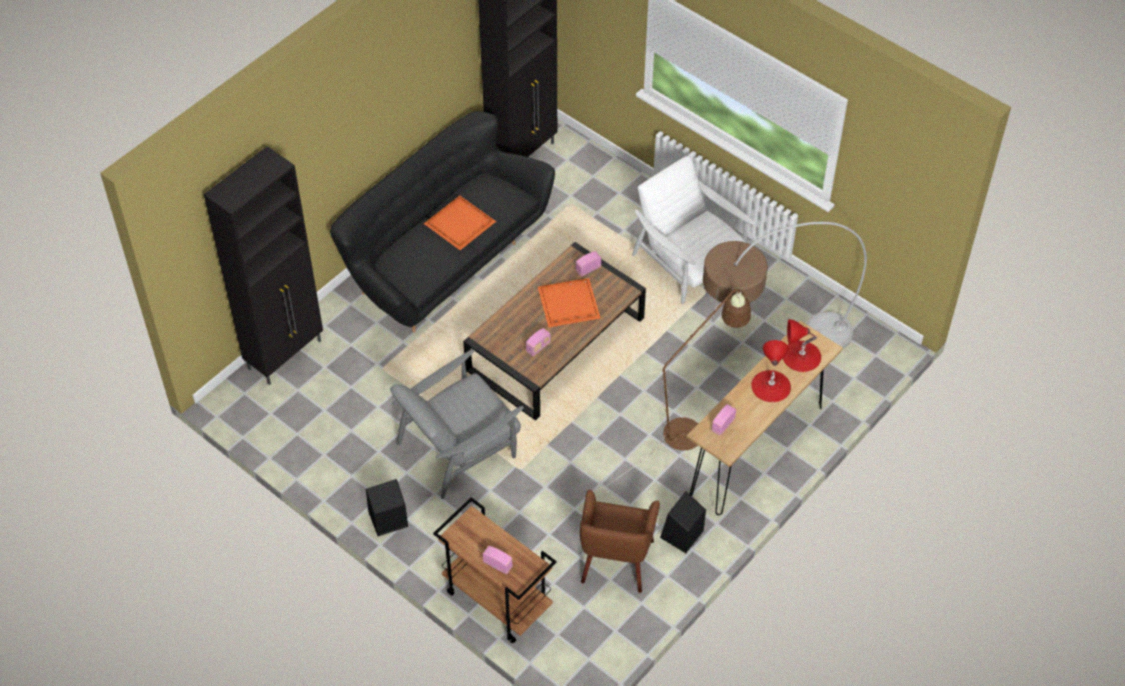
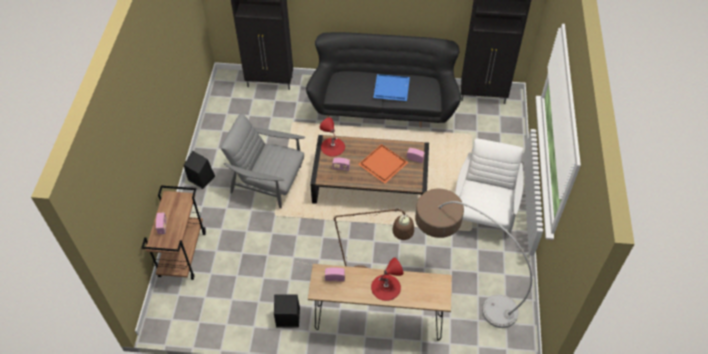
camera: 55 degrees right, 0 degrees up
orange tray [424,195,496,250] -> blue tray [373,74,410,101]
brown armchair [580,490,660,593] -> none
red table lamp [783,319,821,372] -> red table lamp moved to [320,117,345,157]

